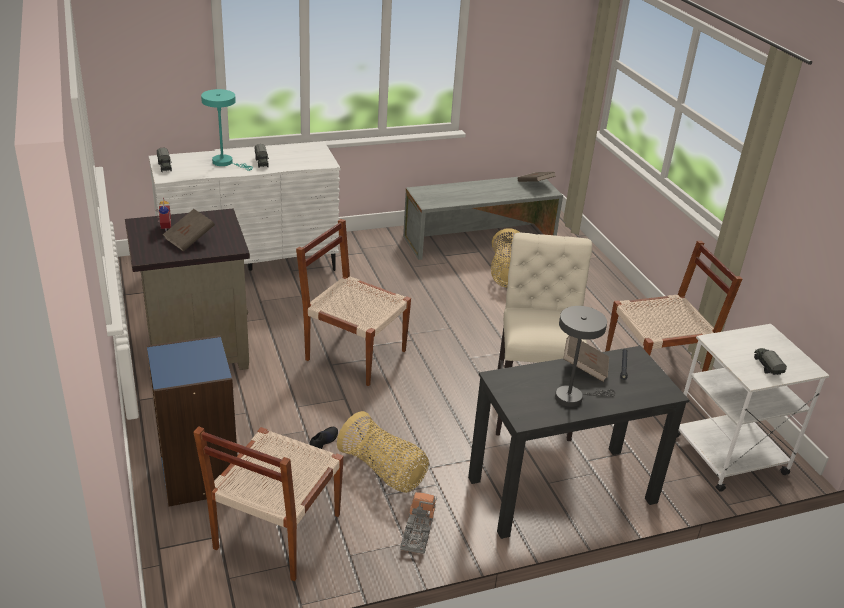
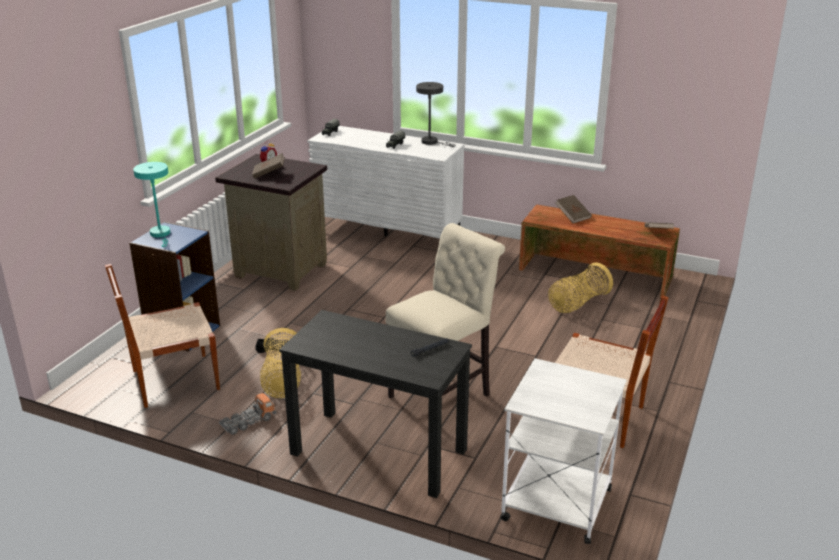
camera: 45 degrees right, 5 degrees down
turquoise table lamp [201,89,253,171] -> turquoise table lamp moved to [133,162,170,247]
chair [296,219,411,386] -> none
grey bench [403,177,563,260] -> brown bench [519,205,680,298]
grey table lamp [555,306,615,407] -> grey table lamp moved to [416,82,455,147]
brown book [563,335,609,382] -> brown book moved to [555,195,592,223]
toy truck [754,348,787,375] -> none

